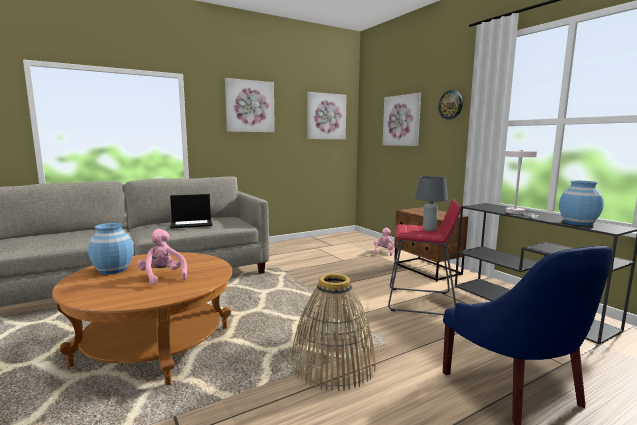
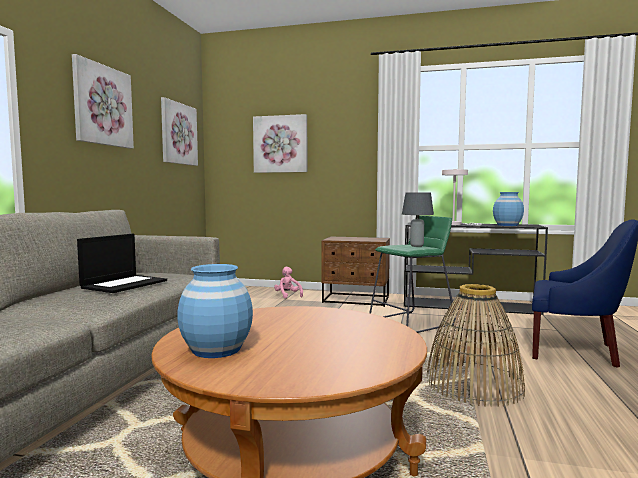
camera: 45 degrees left, 5 degrees down
pink plush toy [137,229,187,285] -> none
red stool [388,199,461,315] -> green stool [369,216,456,333]
wall clock [438,90,463,119] -> none

